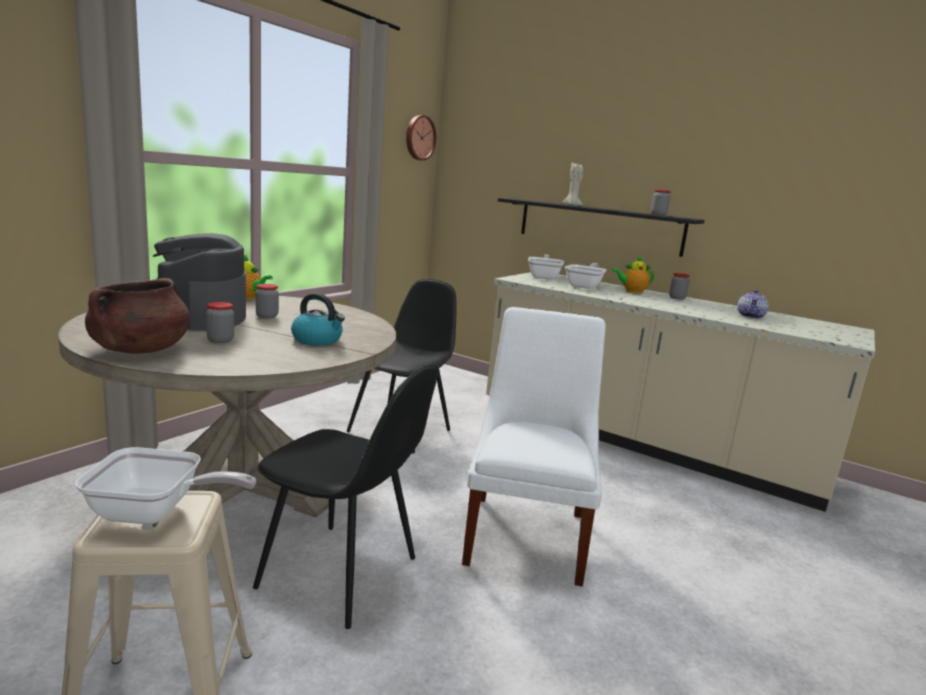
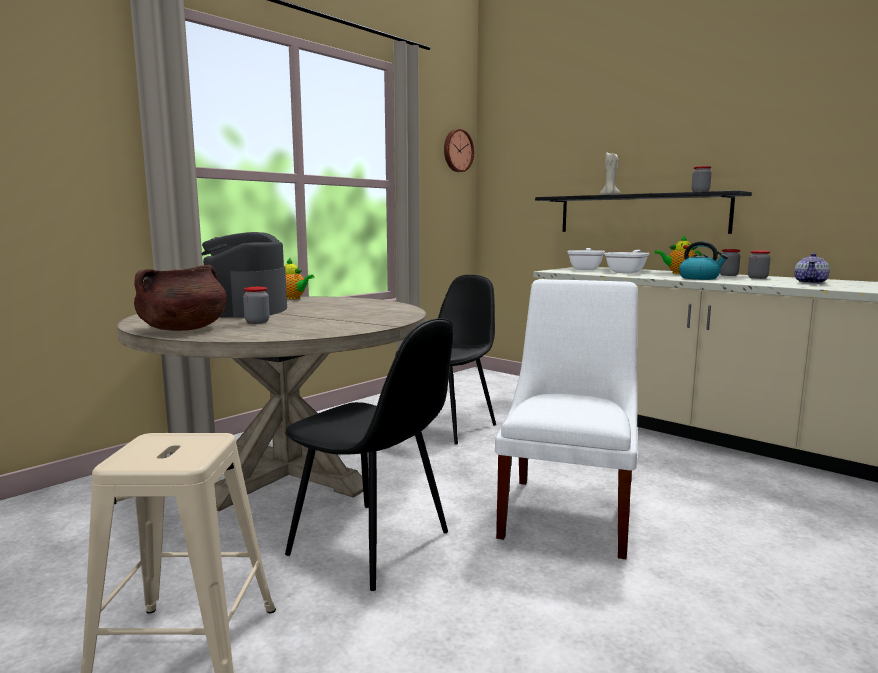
camera: 10 degrees right, 5 degrees down
frying pan [75,447,256,524] -> none
jar [256,284,279,318] -> jar moved to [748,250,771,279]
kettle [291,293,345,346] -> kettle moved to [679,241,728,280]

